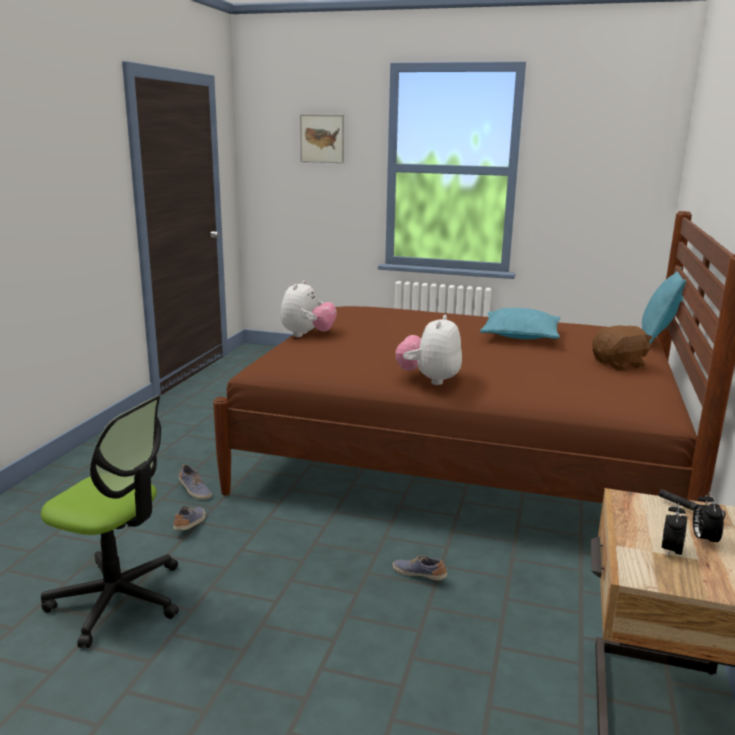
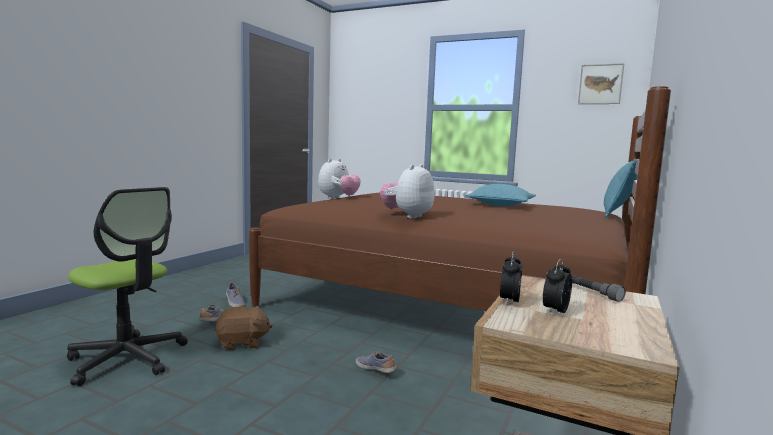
camera: 10 degrees right, 10 degrees down
picture [300,114,344,163] -> picture moved to [578,63,624,104]
brown plush toy [592,325,652,371] -> brown plush toy moved to [215,306,273,350]
alarm clock [693,492,724,546] -> alarm clock moved to [500,251,522,304]

